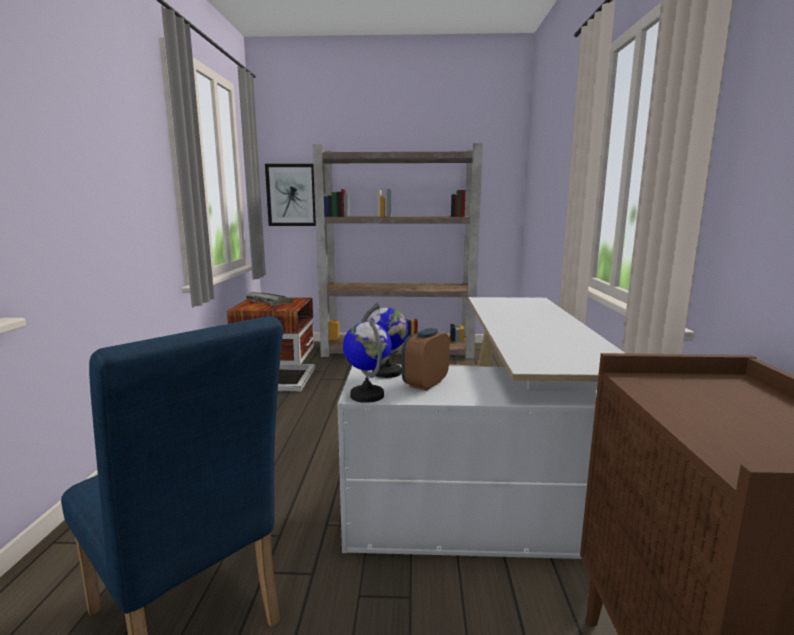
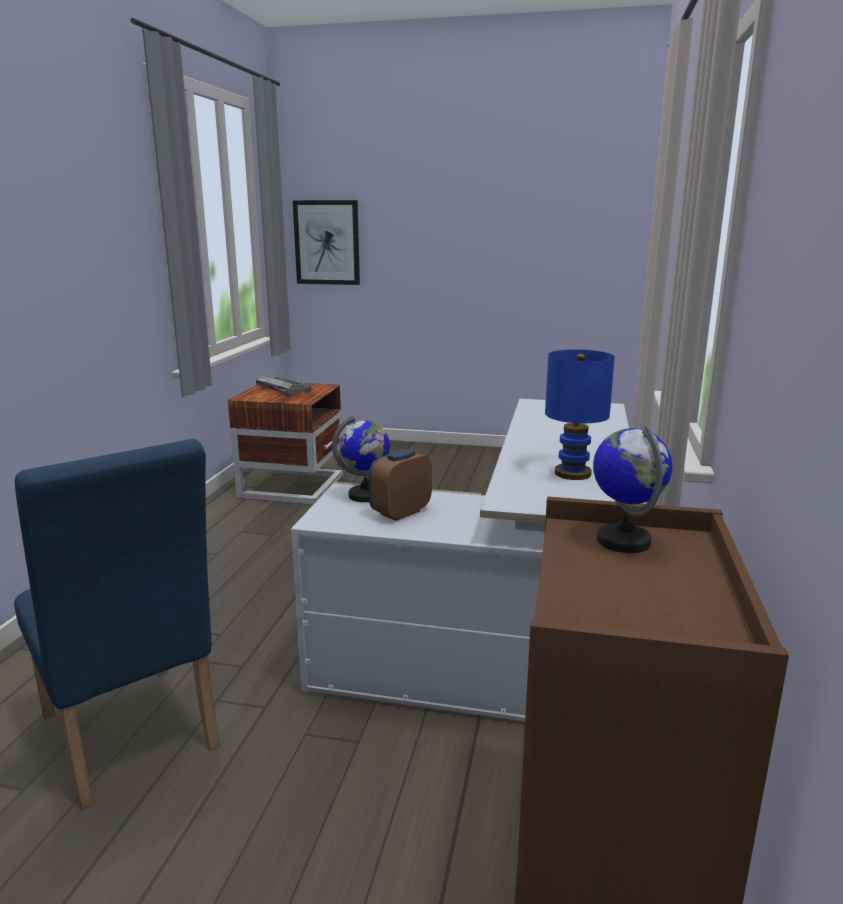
camera: 10 degrees right, 5 degrees up
brown bookcase [313,143,483,359] -> none
globe [343,319,392,403] -> globe moved to [593,425,672,553]
none -> blue table lamp [545,349,615,480]

